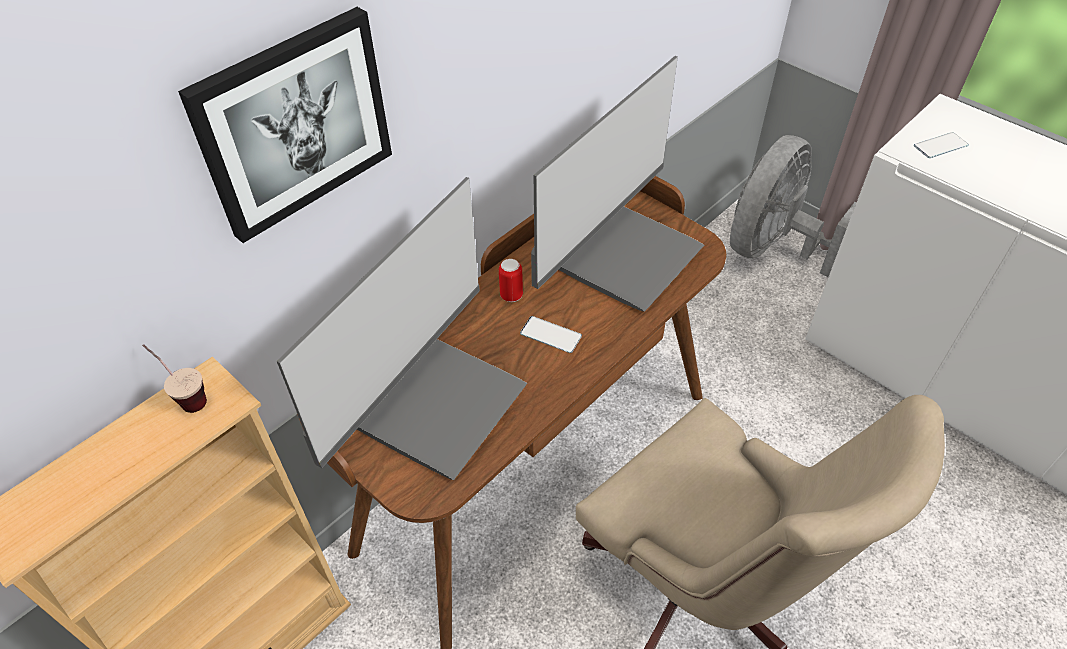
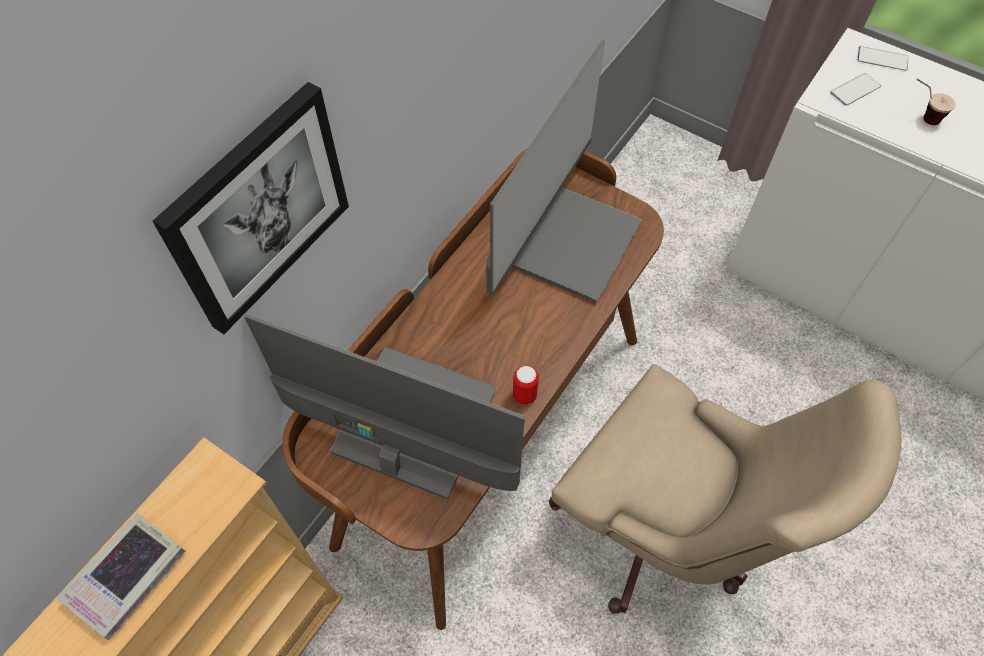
camera: 10 degrees left, 10 degrees up
cup [142,344,207,413] -> cup moved to [916,79,956,125]
monitor [277,177,527,480] -> monitor turned 90 degrees counterclockwise [244,314,525,499]
can [499,259,523,302] -> can moved to [513,366,539,405]
phone [520,316,582,353] -> phone moved to [857,46,909,71]
grey fan [730,135,856,277] -> none
none -> book [56,513,185,640]

